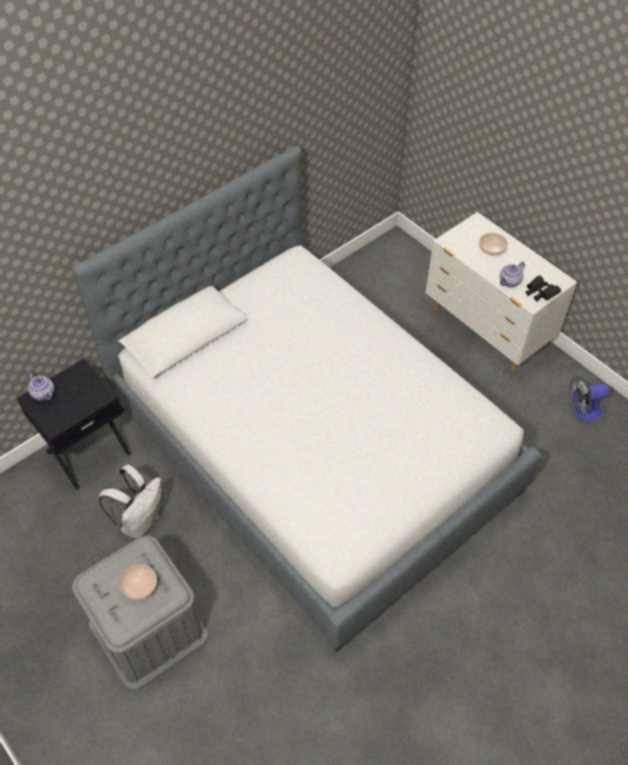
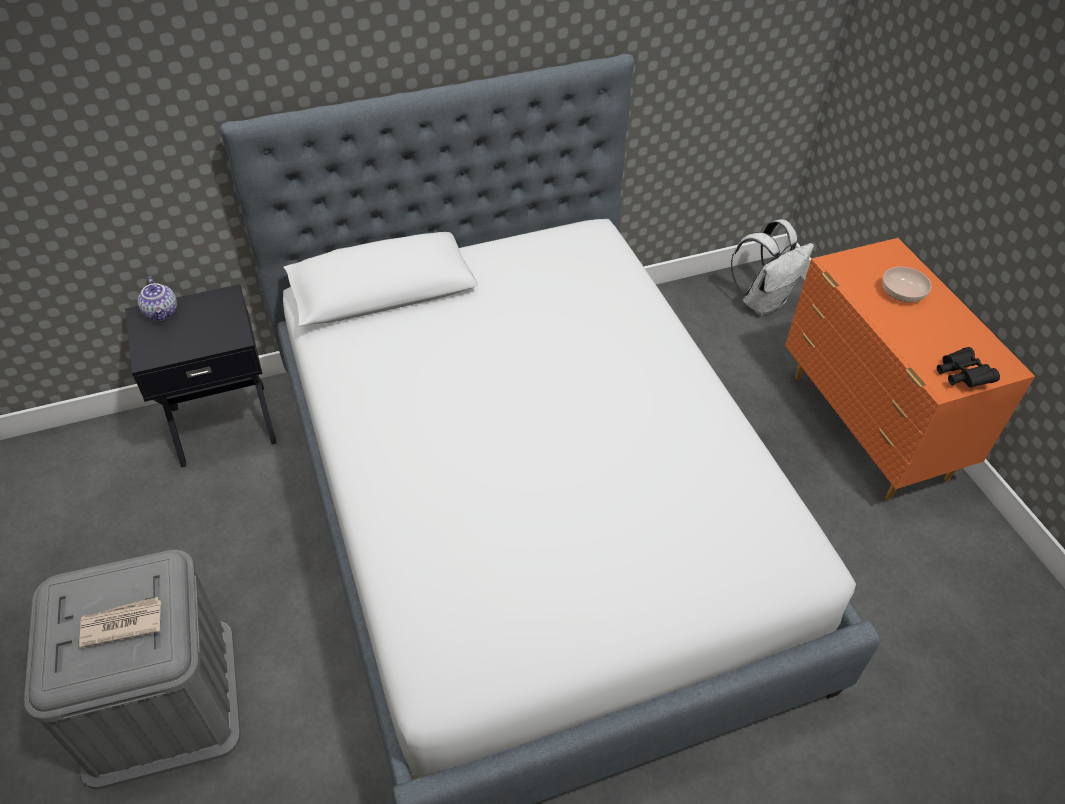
camera: 20 degrees right, 5 degrees down
white backpack [99,464,161,538] -> white backpack moved to [731,219,814,316]
bowl [120,564,157,600] -> newspaper [79,597,161,648]
white dresser [425,212,577,372] -> orange dresser [785,238,1035,500]
teapot [499,262,525,287] -> none
fan [569,376,610,422] -> none

